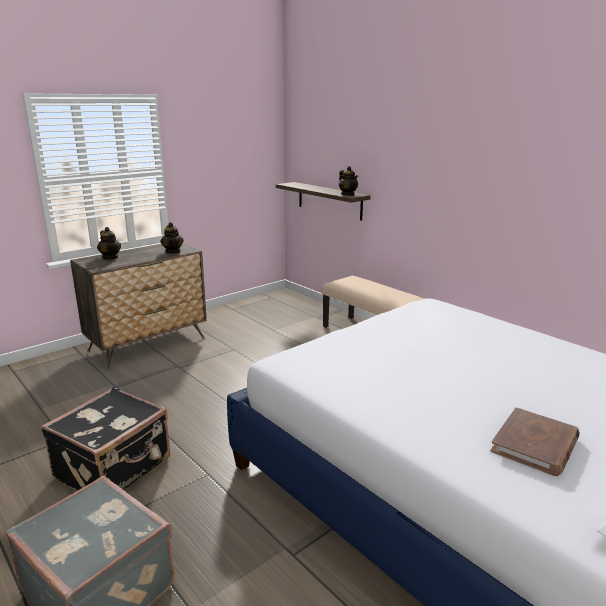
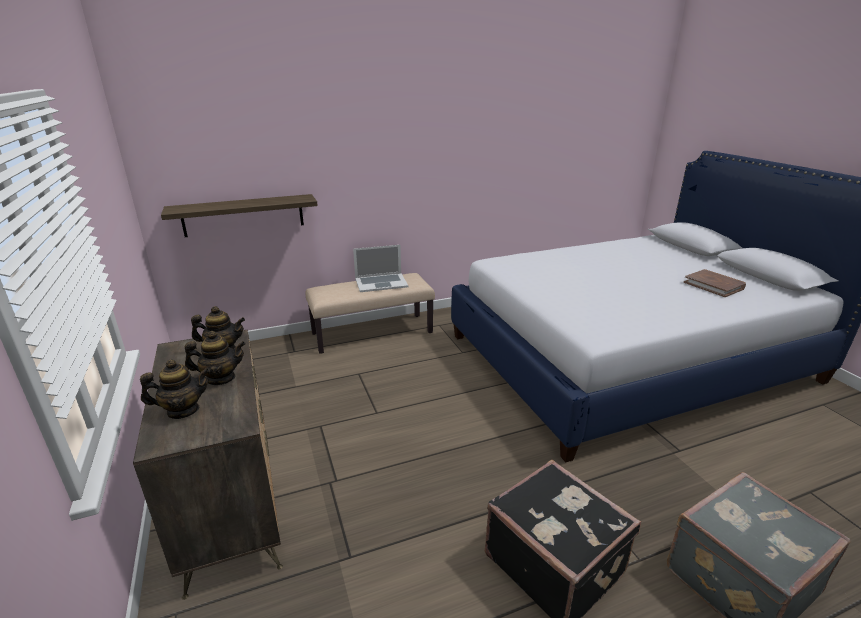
camera: 70 degrees left, 5 degrees up
teapot [339,166,358,196] -> teapot moved to [184,331,246,385]
none -> laptop [353,245,408,292]

